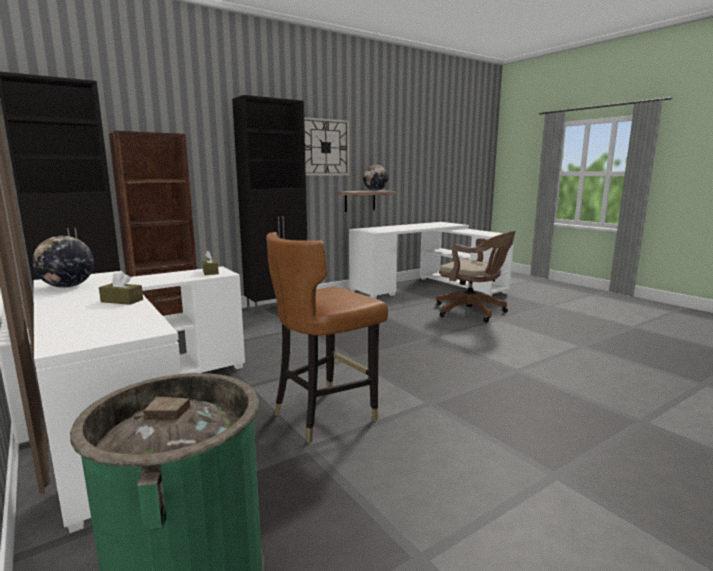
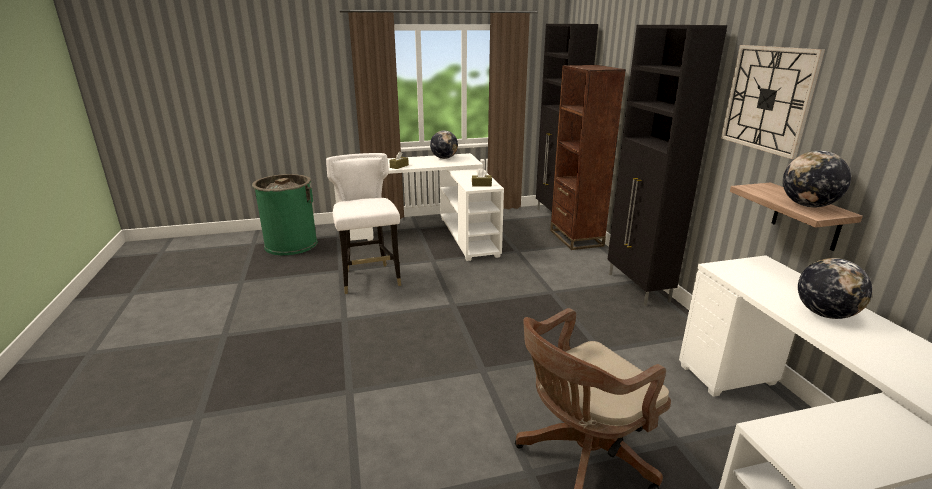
camera: 110 degrees right, 10 degrees up
brown chair [266,232,388,443] -> white chair [326,153,401,294]
none -> globe [798,258,872,319]

